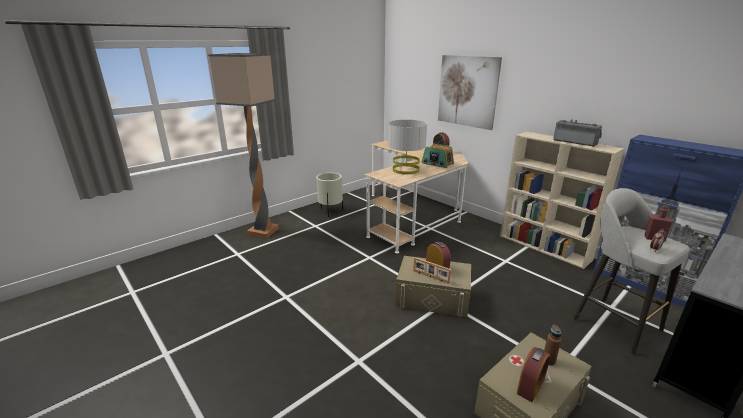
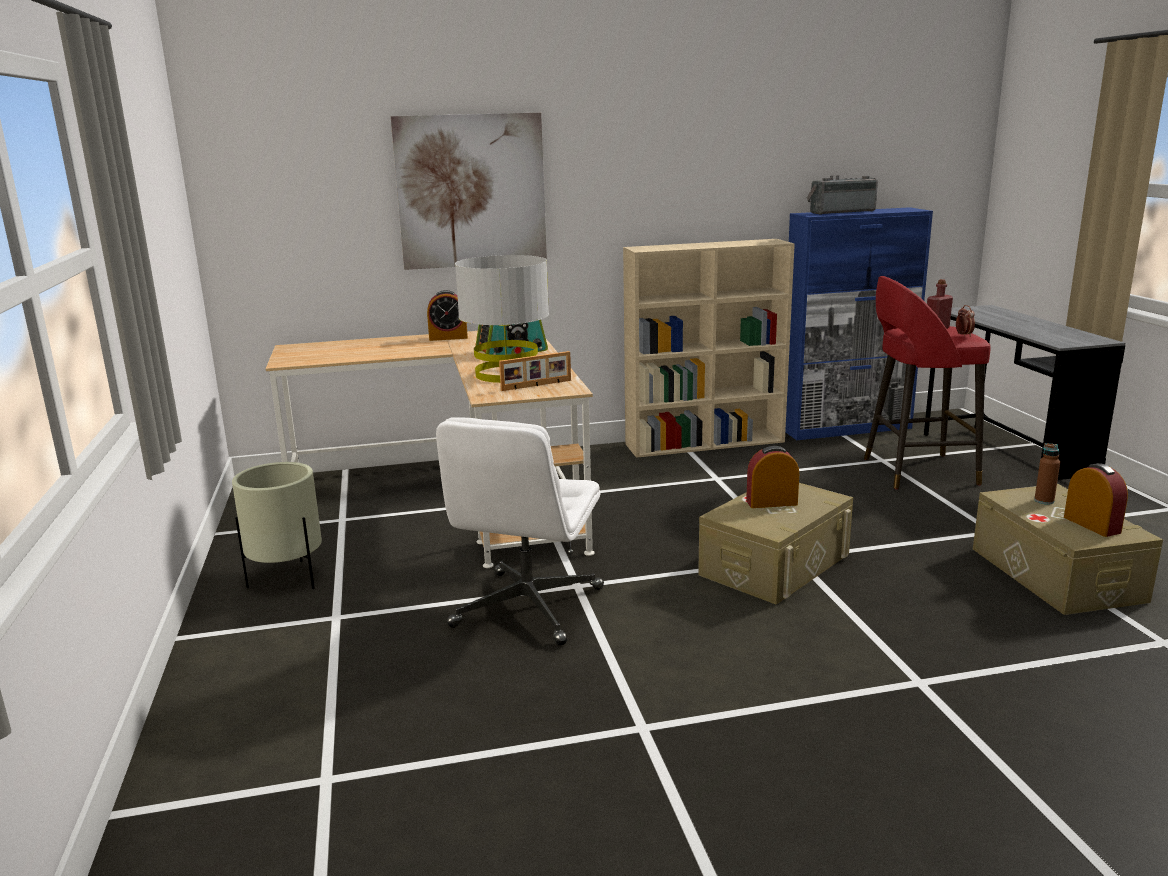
camera: 60 degrees left, 5 degrees down
floor lamp [208,53,279,238] -> none
picture frame [413,257,451,284] -> picture frame moved to [499,351,571,391]
radio [553,119,602,147] -> radio moved to [807,175,878,215]
grey stool [573,188,690,355] -> red stool [864,276,991,489]
none -> white office chair [436,417,604,645]

